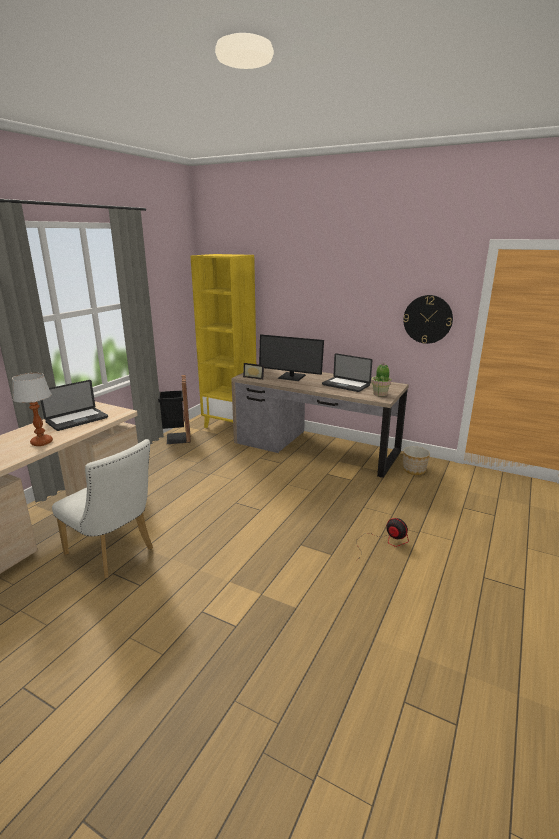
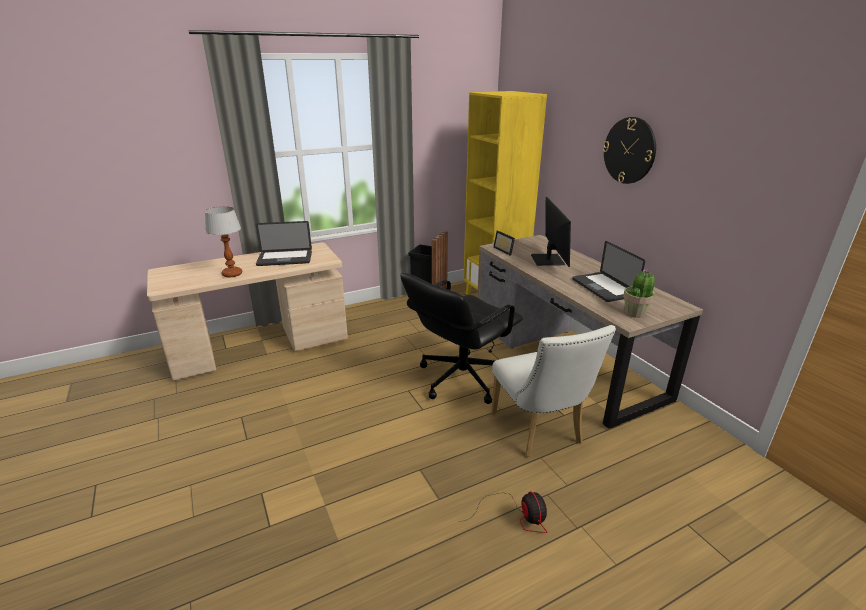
camera: 35 degrees right, 5 degrees up
white chair [52,439,153,578] -> white chair moved to [491,325,616,457]
monitor [259,334,324,381] -> monitor turned 150 degrees counterclockwise [531,197,571,267]
wall clock [403,295,453,344] -> wall clock moved to [603,117,656,184]
planter [403,446,430,475] -> none
none -> black office chair [400,273,523,404]

